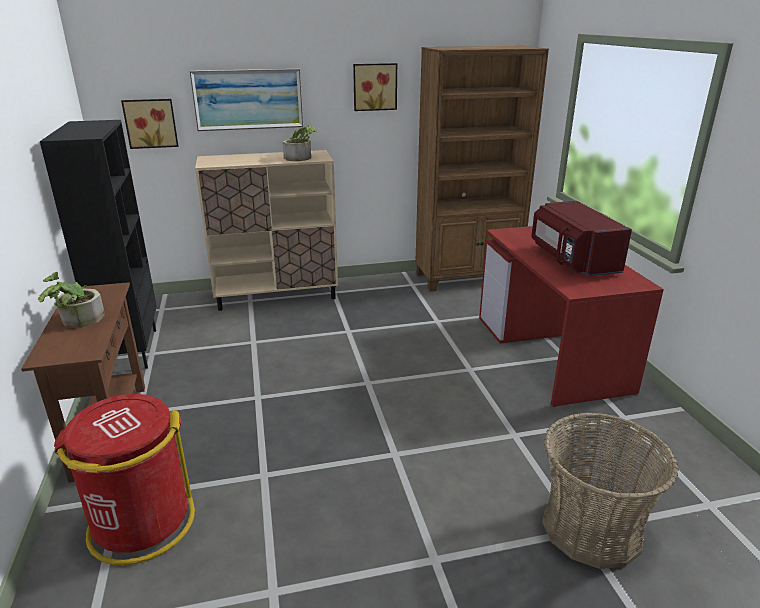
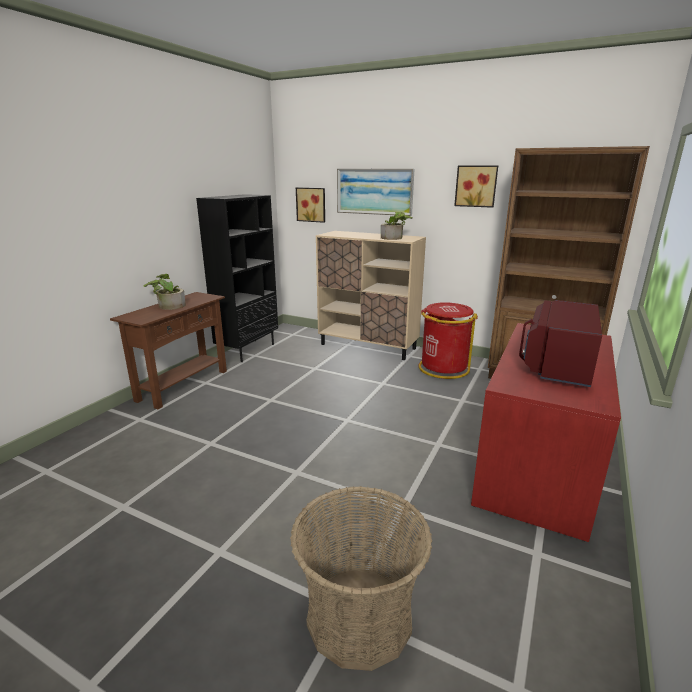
camera: 40 degrees right, 5 degrees down
red trash can [54,394,195,566] -> red trash can moved to [418,302,478,379]

